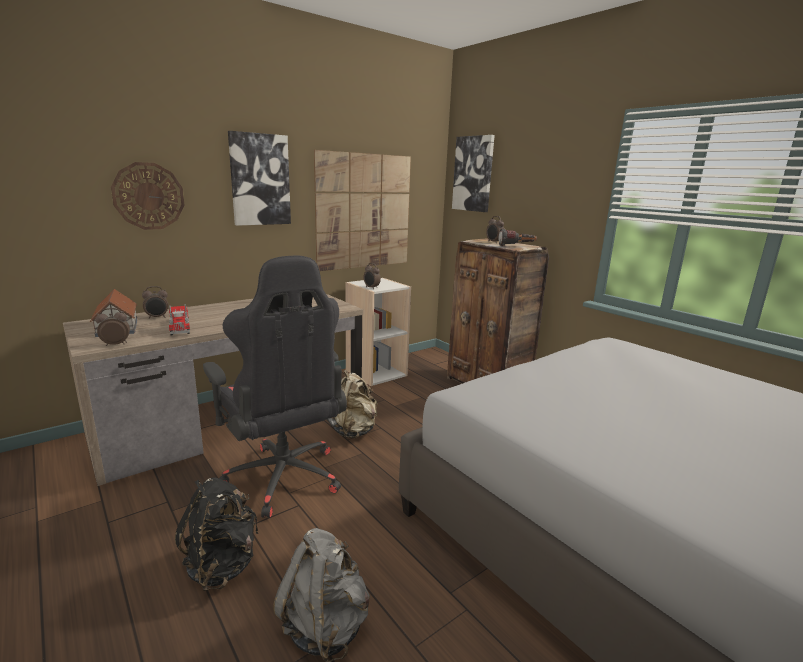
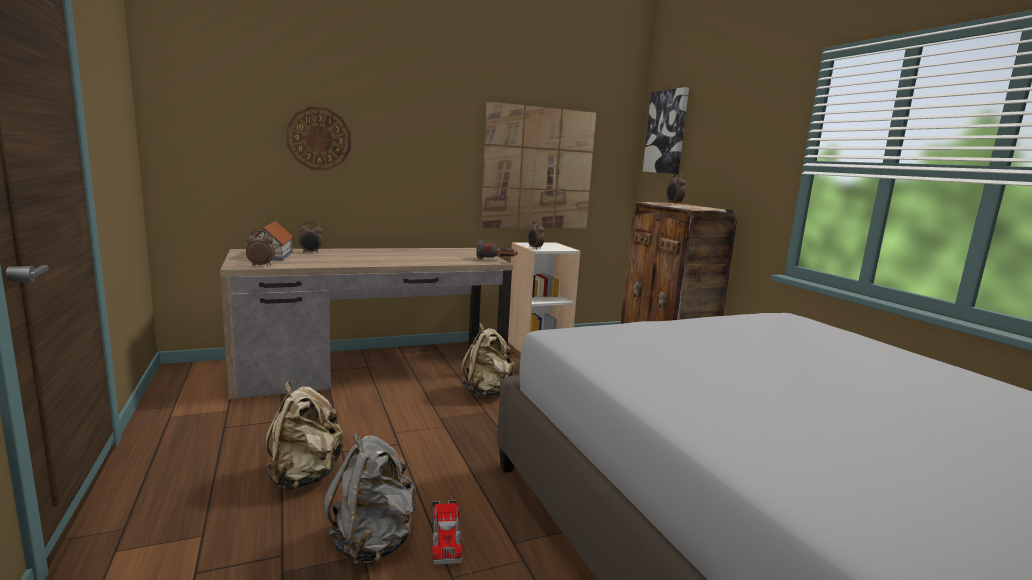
camera: 15 degrees right, 5 degrees down
toy truck [169,304,190,335] -> toy truck moved to [432,500,462,564]
black backpack [175,478,258,591] -> beige backpack [265,381,345,490]
black office chair [203,255,347,518] -> none
picture [228,131,291,226] -> none
flashlight [498,229,537,246] -> flashlight moved to [476,240,518,259]

